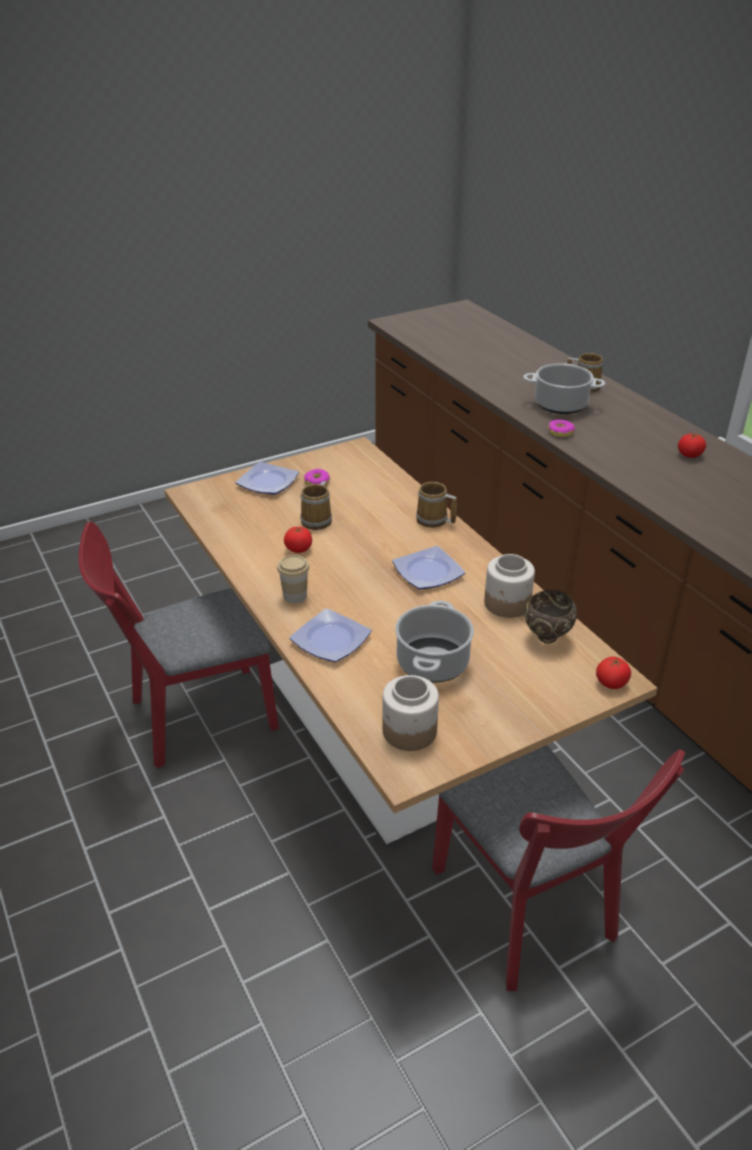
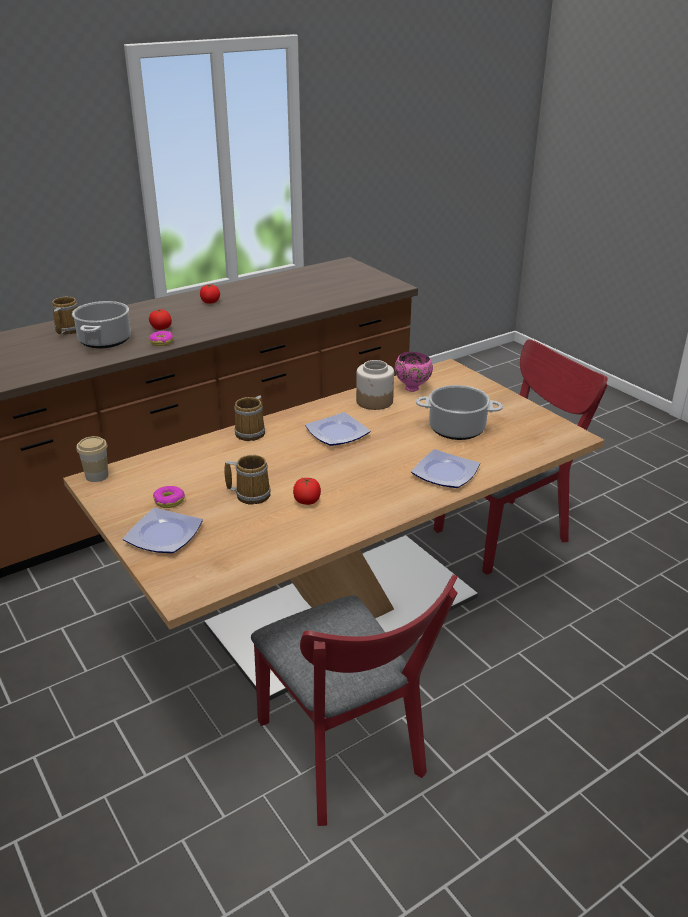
camera: 95 degrees left, 5 degrees down
cup [277,555,309,604] -> cup moved to [76,436,109,482]
jar [382,675,439,751] -> none
brown bowl [525,590,577,644] -> pink bowl [395,352,433,392]
tomato [596,656,631,689] -> tomato moved to [149,309,172,330]

